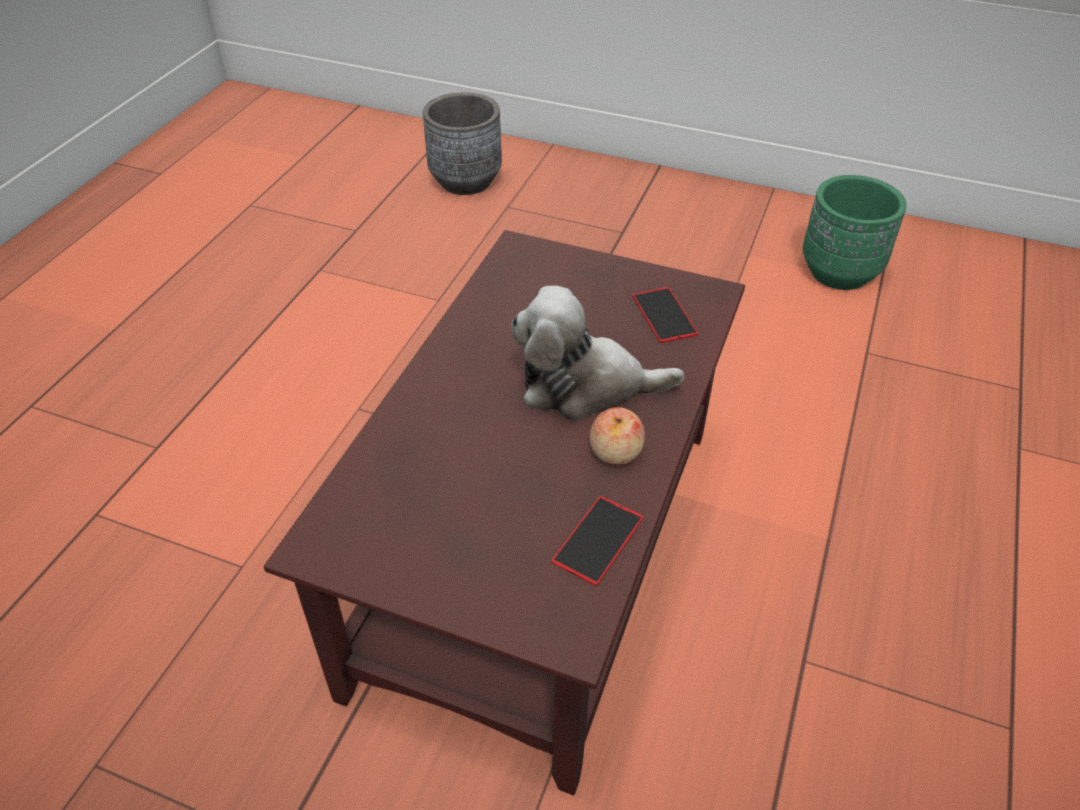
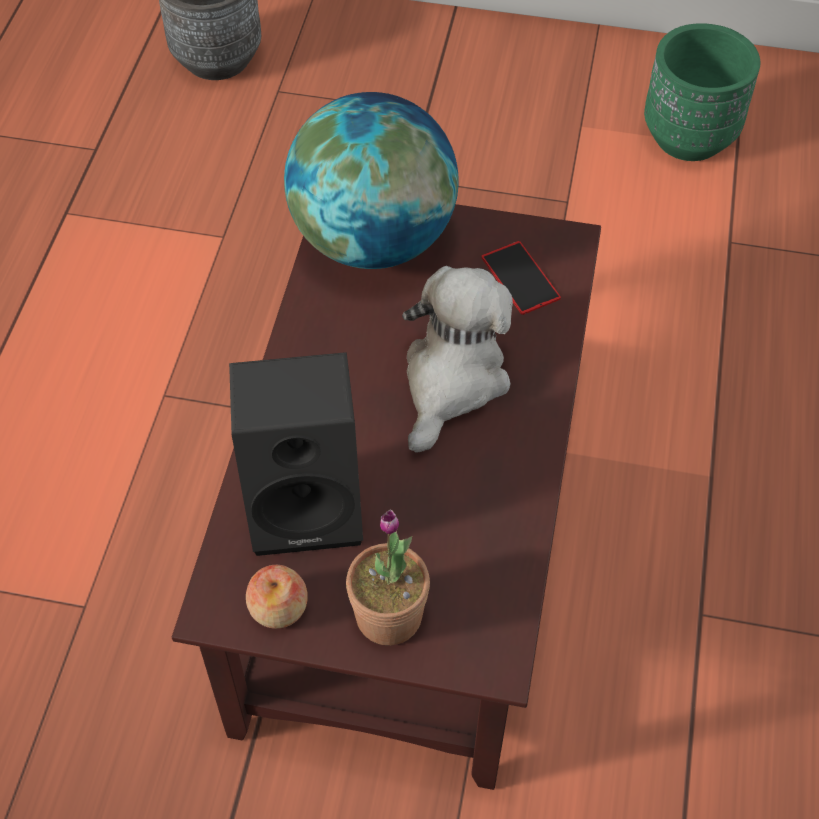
camera: 10 degrees left, 10 degrees up
plush toy [511,286,684,421] -> plush toy turned 120 degrees clockwise [402,266,513,453]
phone [552,496,643,586] -> none
apple [590,407,645,465] -> apple moved to [246,565,308,629]
none -> black speaker [229,352,363,556]
none -> globe [284,92,459,269]
none -> potted plant [346,510,430,645]

